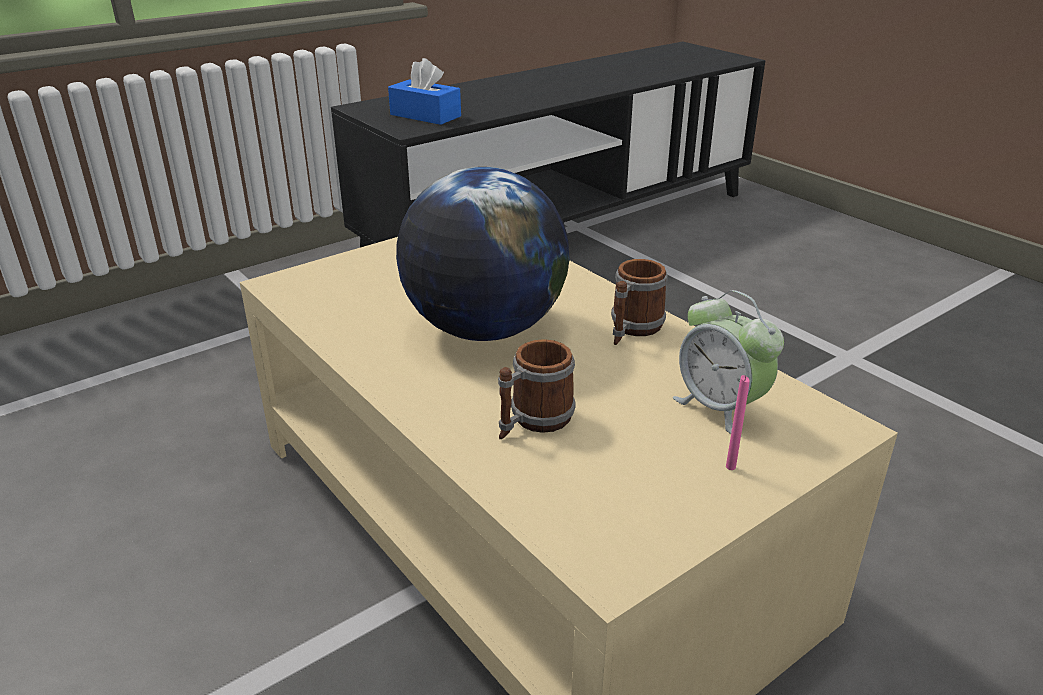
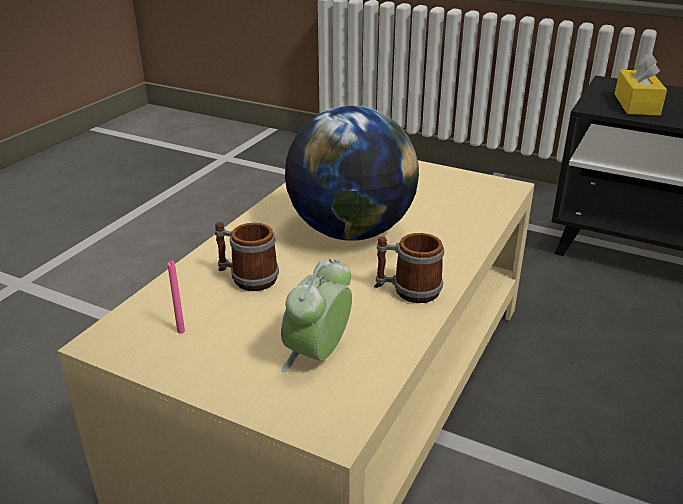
camera: 65 degrees right, 0 degrees up
blue tissue box [388,58,461,125] -> yellow tissue box [615,54,667,116]
pink candle [726,375,750,470] -> pink candle moved to [168,260,185,334]

